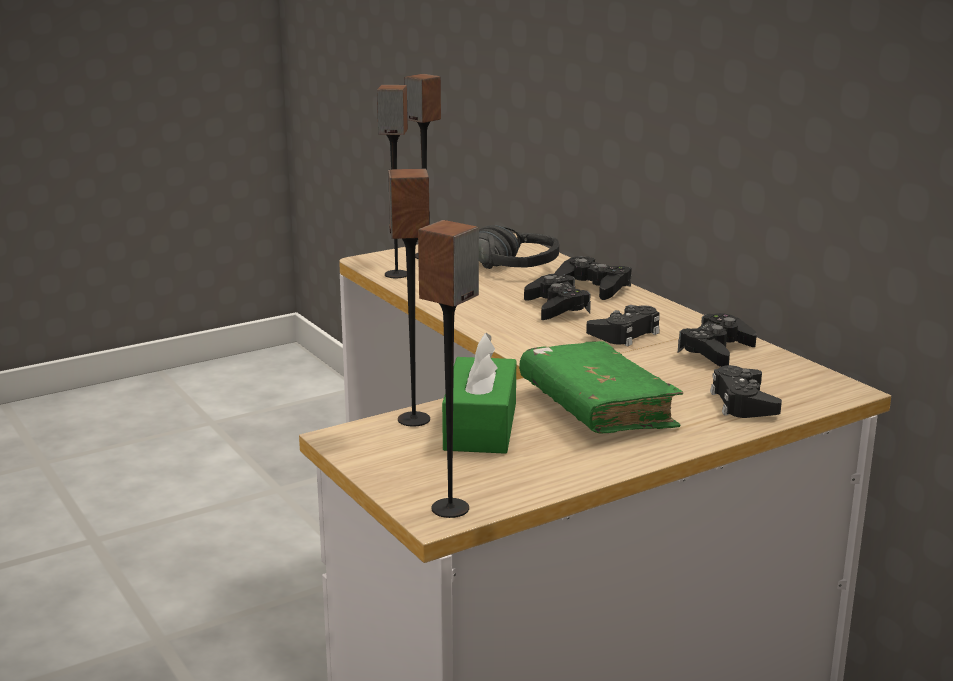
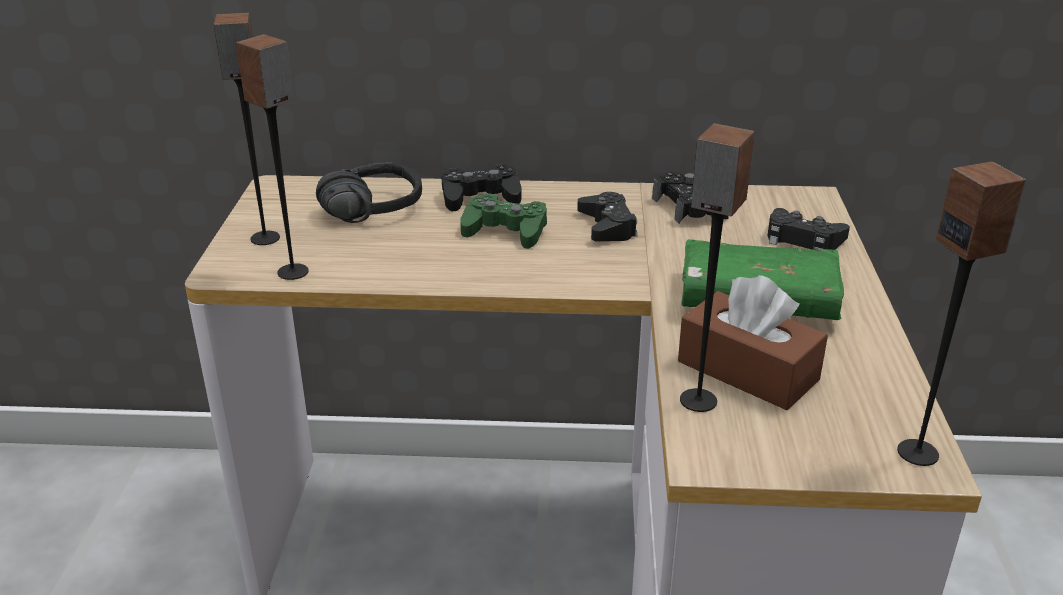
camera: 55 degrees left, 10 degrees up
green tissue box [442,333,516,454] -> brown tissue box [678,275,828,410]
black game controller [524,274,591,320] -> green game controller [460,193,547,249]

